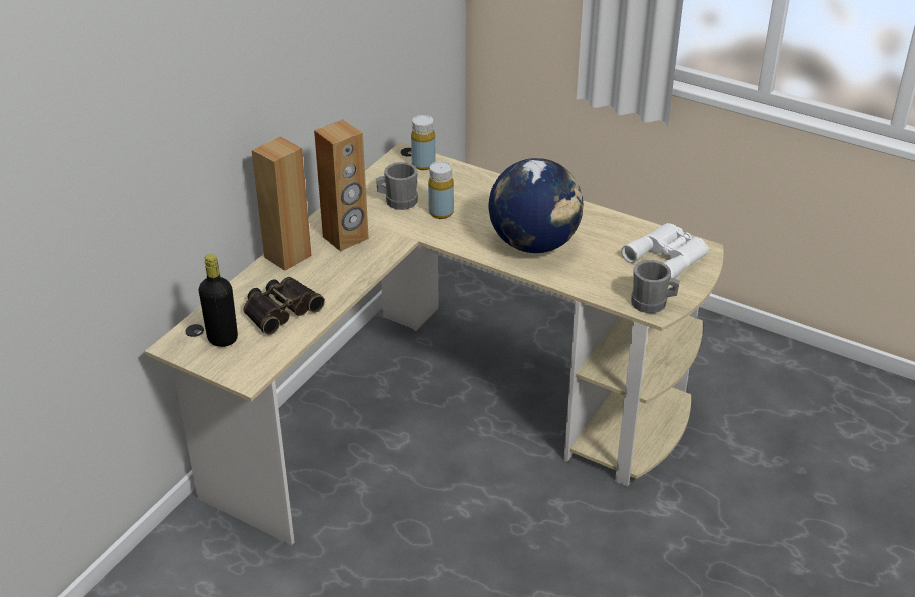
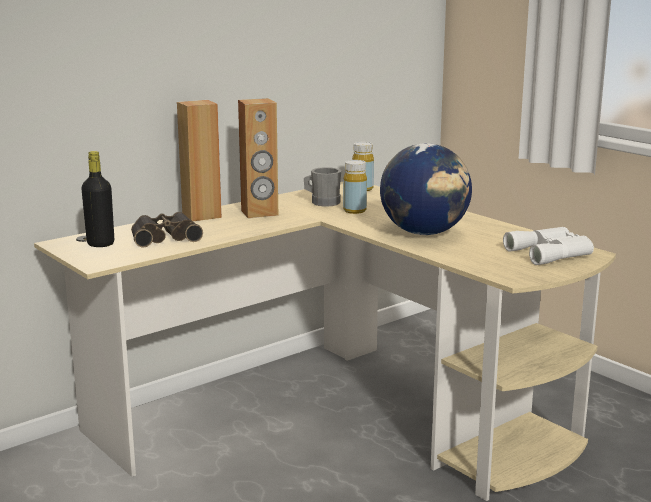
camera: 20 degrees right, 20 degrees down
grey mug [631,260,680,313] -> none

